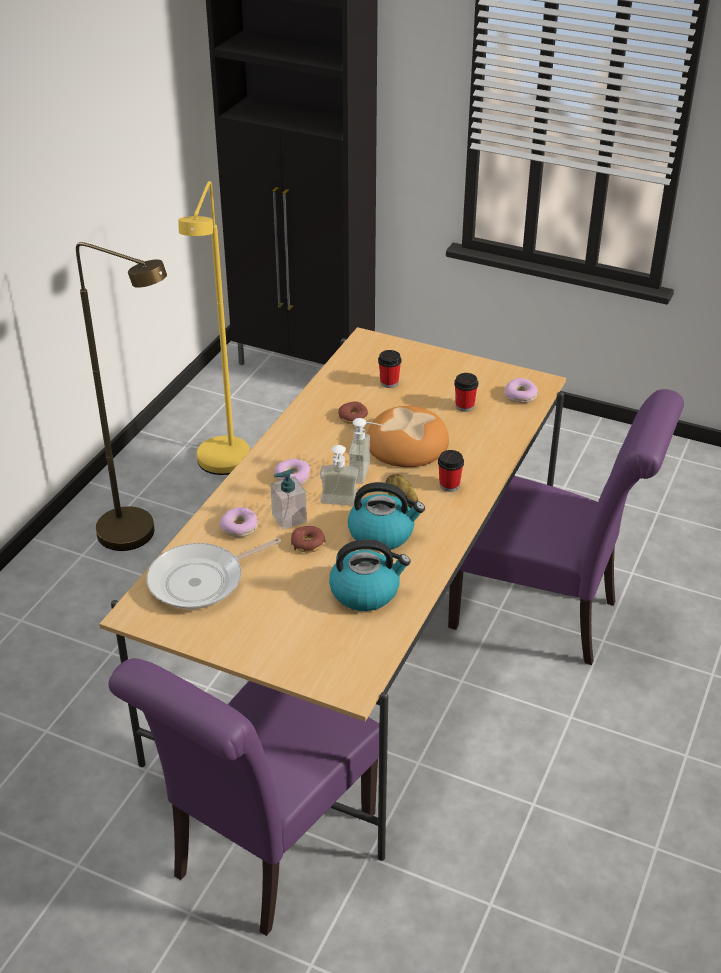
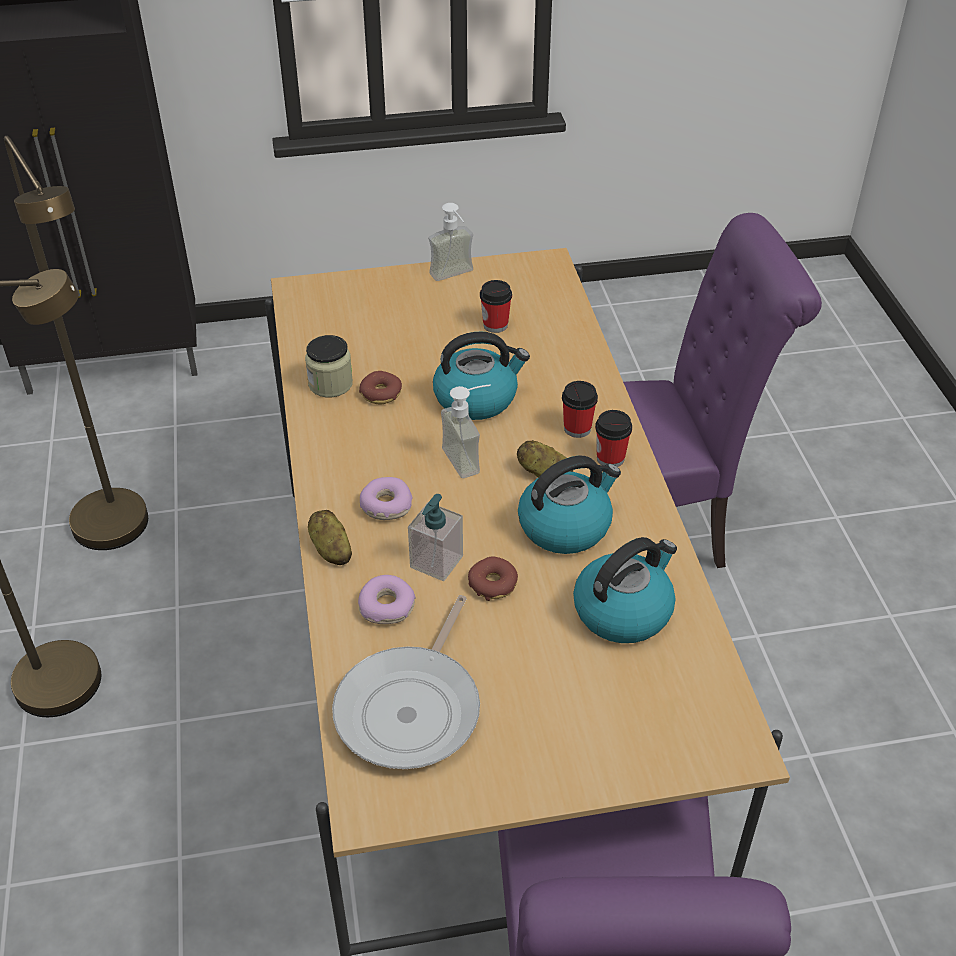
camera: 35 degrees left, 5 degrees up
yellow floor lamp [178,181,250,475] -> brown floor lamp [4,136,148,550]
soap dispenser [320,445,358,506] -> soap dispenser moved to [428,203,473,281]
bread [367,406,449,467] -> kettle [433,331,530,420]
cup [378,350,402,388] -> cup moved to [595,410,632,467]
donut [505,378,538,403] -> none
none -> jar [305,335,353,397]
none -> potato [308,510,352,565]

